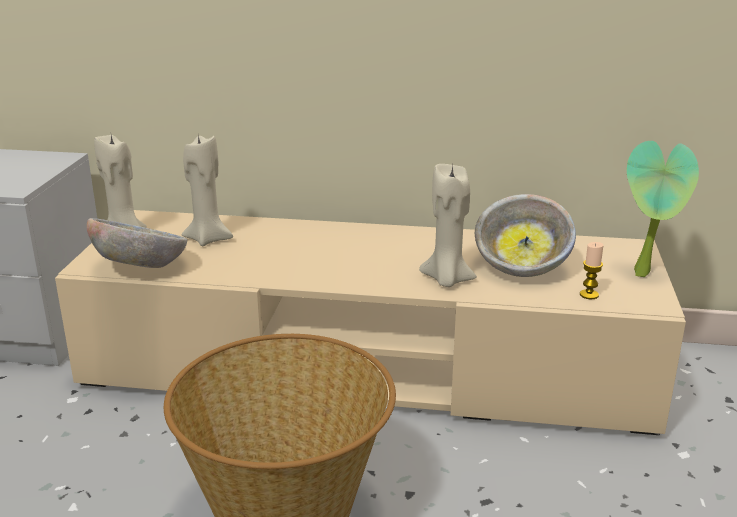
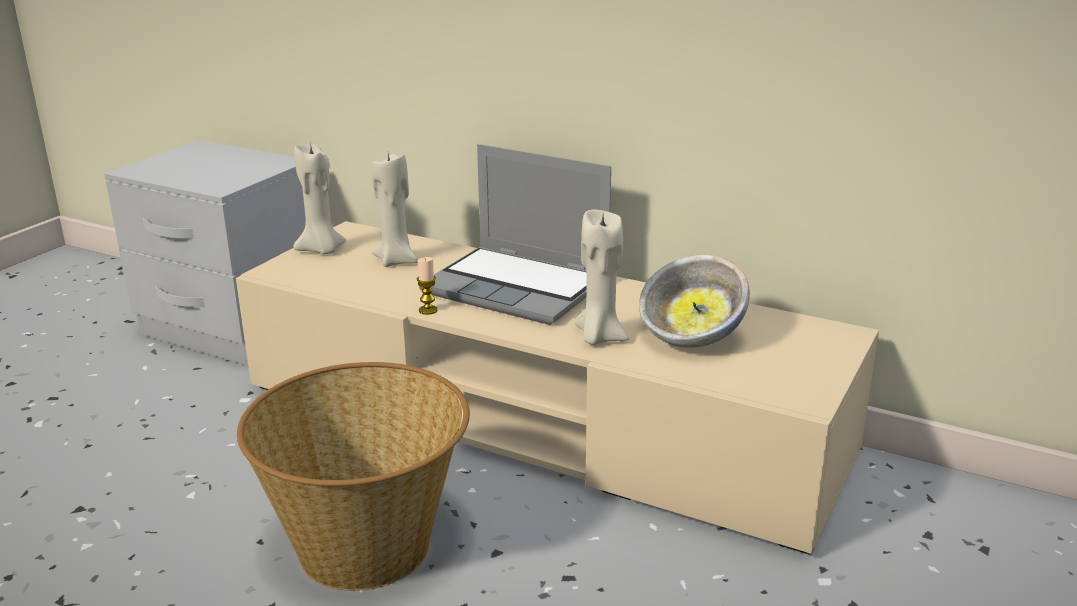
camera: 20 degrees right, 0 degrees up
bowl [87,218,187,268] -> none
candle [580,242,604,299] -> candle moved to [417,257,438,315]
potted plant [627,141,699,277] -> none
none -> laptop [419,144,611,325]

